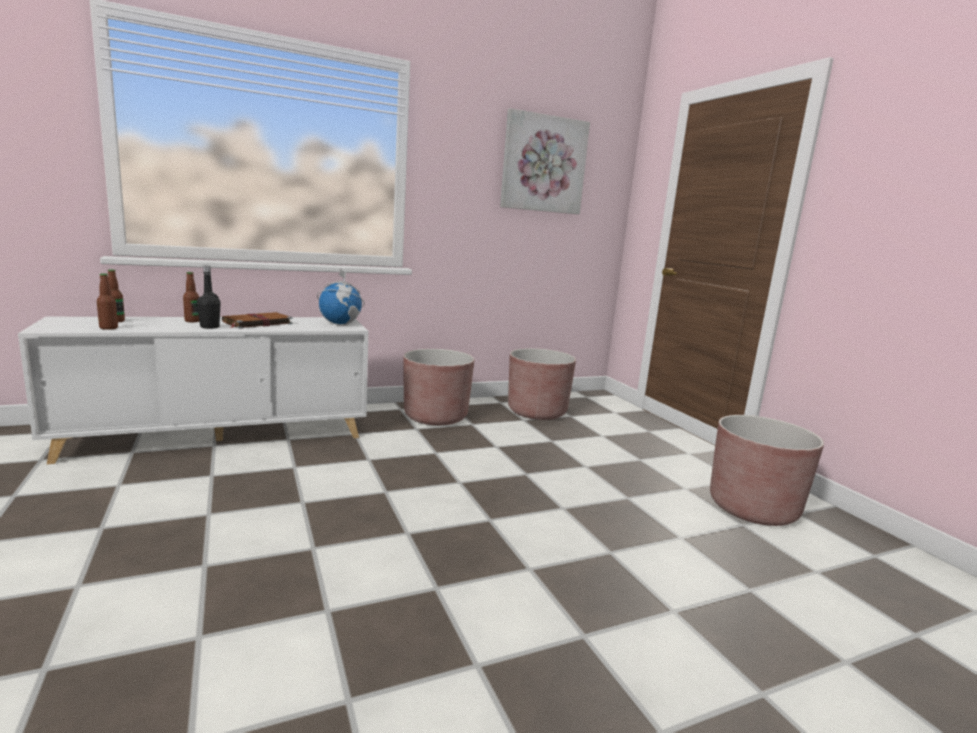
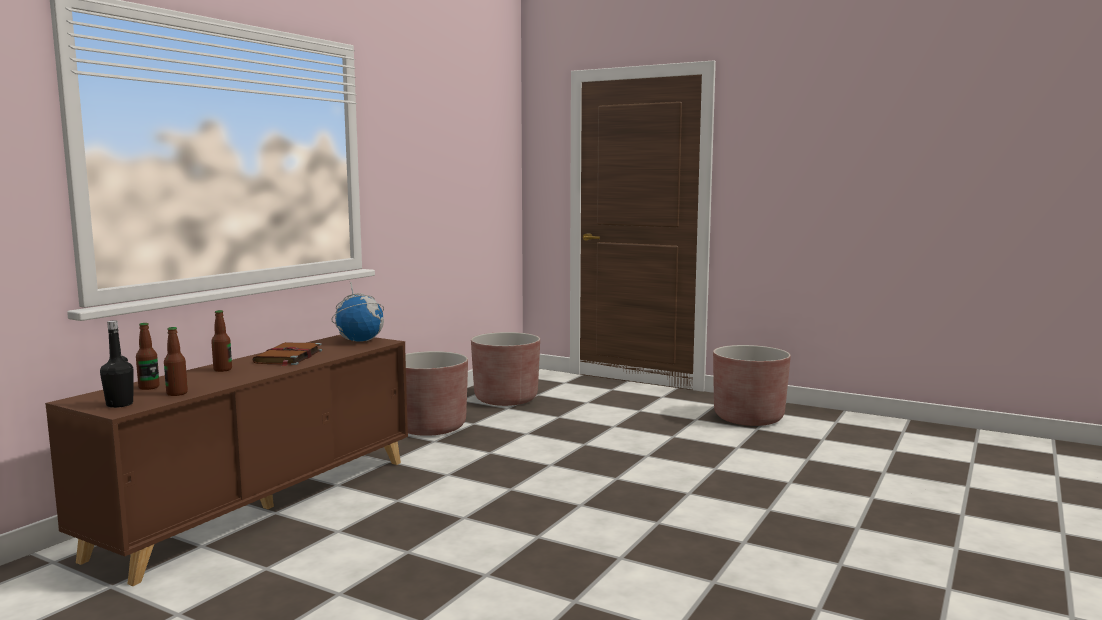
camera: 35 degrees left, 5 degrees down
white cabinet [18,317,369,464] -> brown cabinet [45,334,408,586]
black bottle [197,266,221,329] -> black bottle moved to [100,320,134,408]
picture [500,108,590,214] -> none

